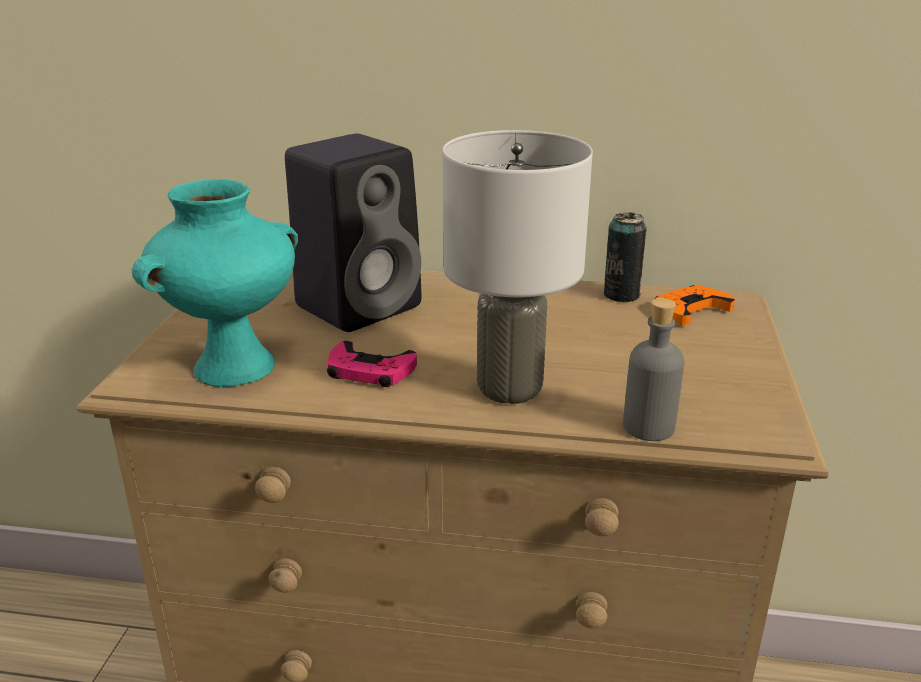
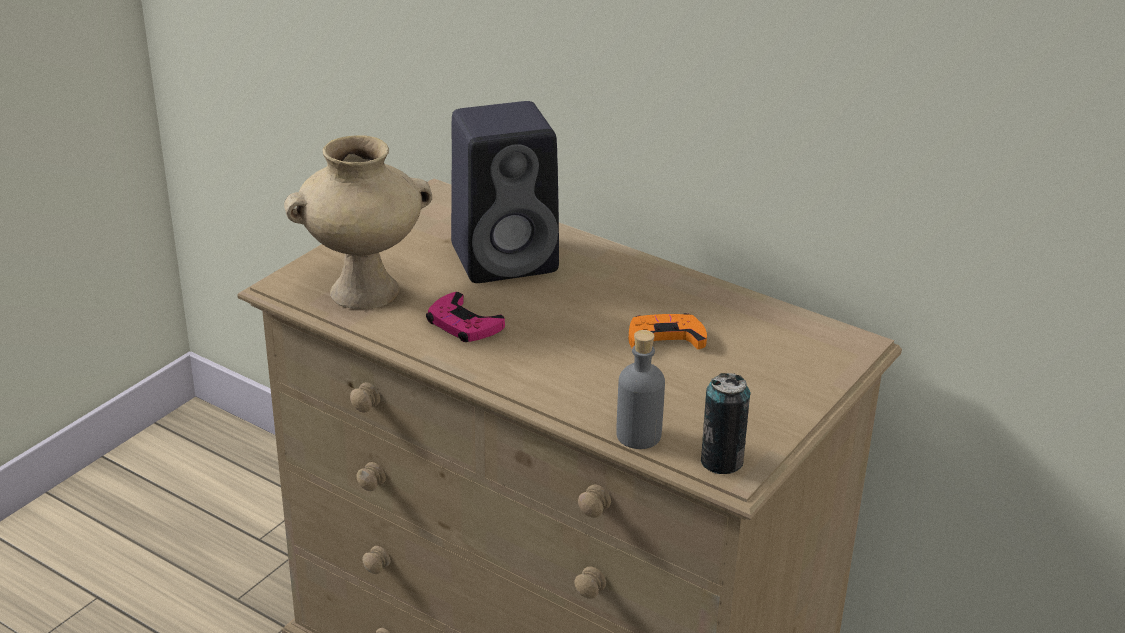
camera: 25 degrees right, 5 degrees up
turquoise vase [131,179,298,387] -> beige vase [284,135,432,309]
white table lamp [442,130,593,404] -> none
can [604,212,647,303] -> can moved to [701,373,751,474]
orange game controller [655,285,735,325] -> orange game controller moved to [628,313,707,350]

